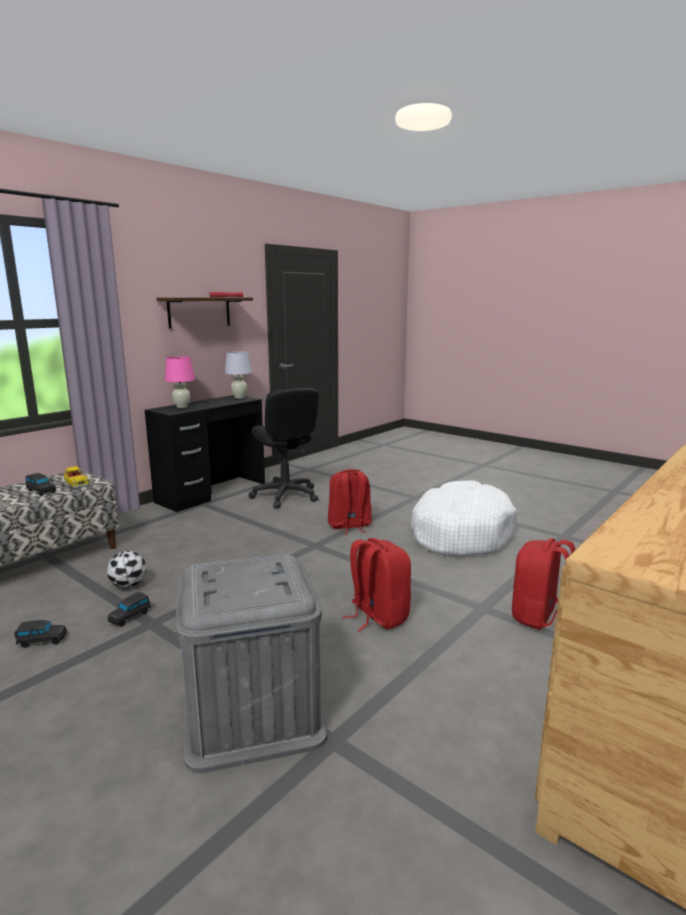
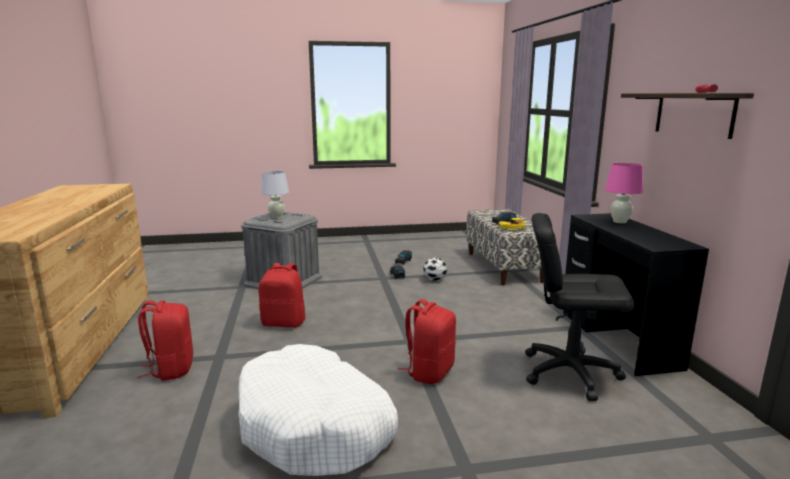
camera: 130 degrees right, 0 degrees up
white table lamp [225,351,252,398] -> white table lamp moved to [261,171,289,218]

